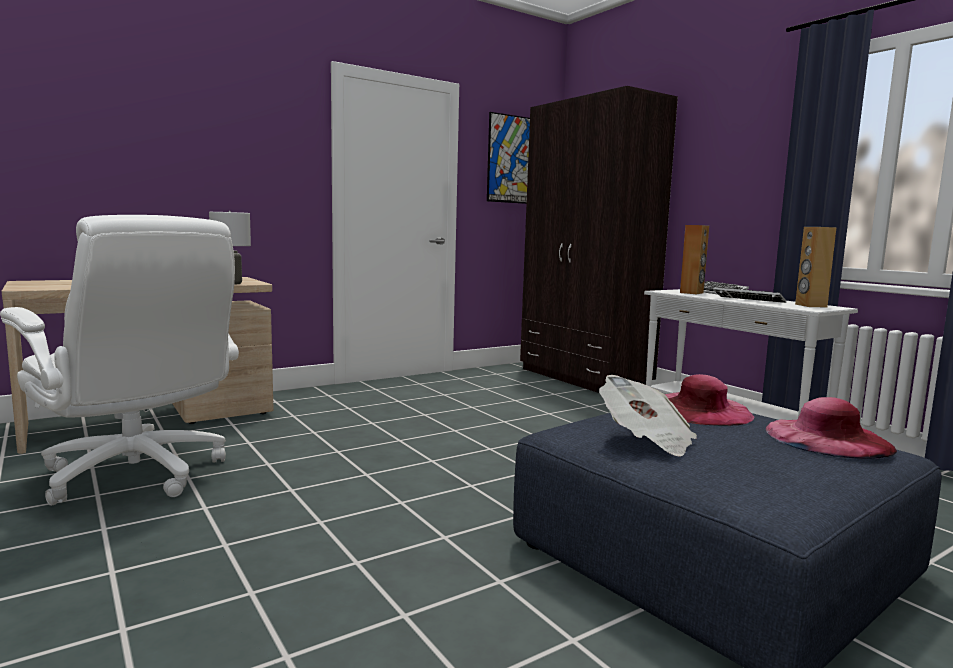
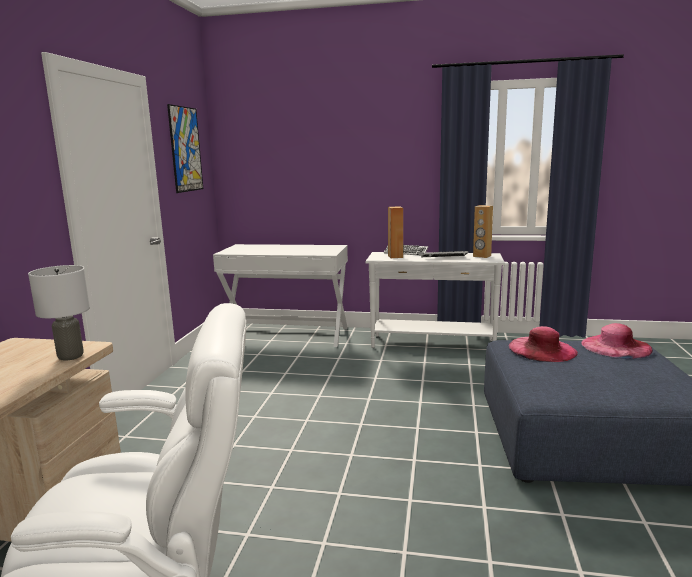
camera: 45 degrees left, 5 degrees up
brown wardrobe [520,86,678,393] -> white console table [213,244,348,347]
newspaper [599,375,697,457] -> none

